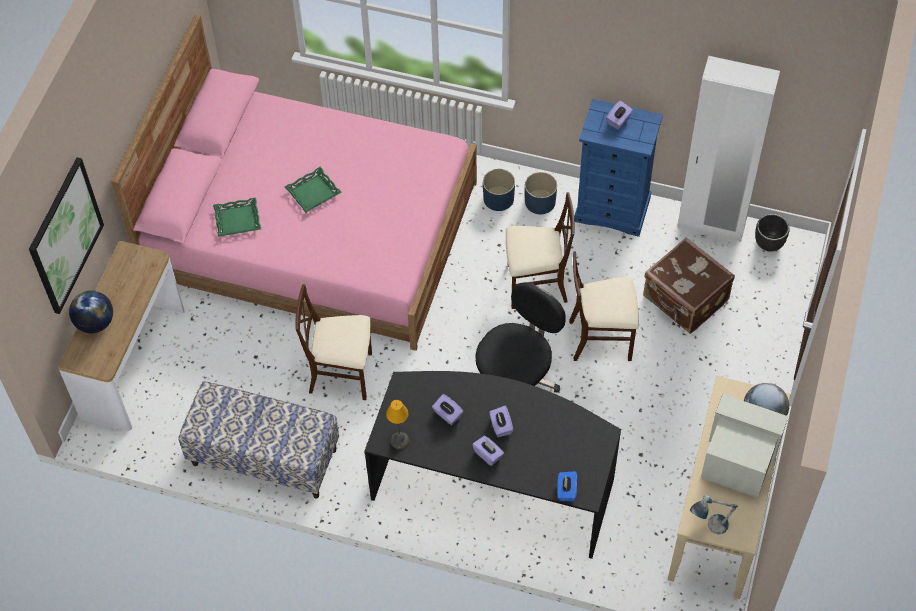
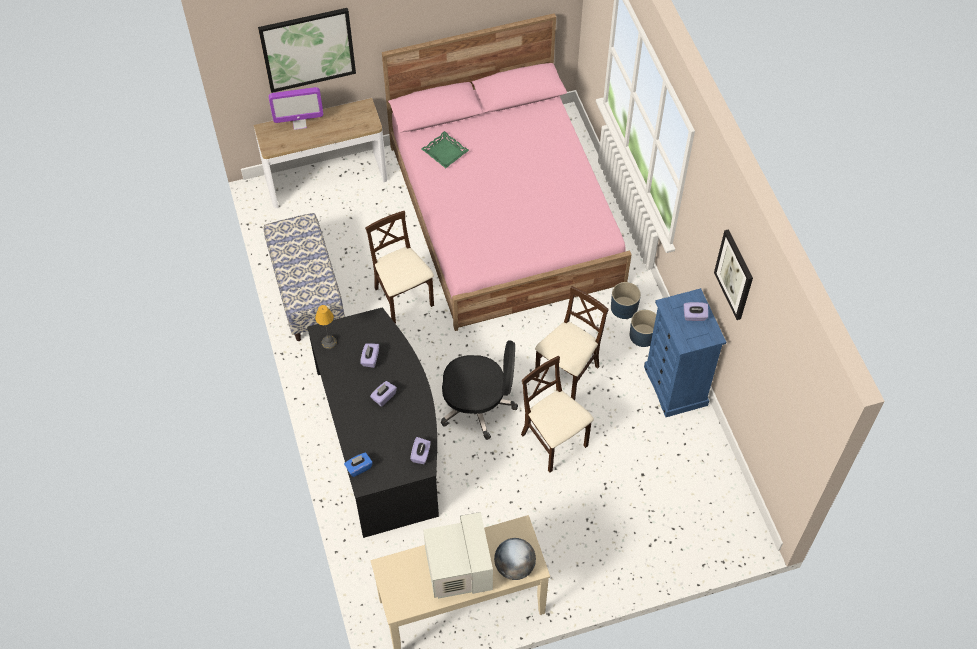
camera: 55 degrees right, 0 degrees up
globe [69,290,113,333] -> monitor [269,87,324,130]
green tray [285,167,341,213] -> none
purple tissue box [472,436,504,466] -> purple tissue box moved to [410,437,431,464]
beige chair [506,192,575,309] -> beige chair turned 105 degrees counterclockwise [535,286,609,400]
brown suitcase [643,237,735,334] -> none
white wardrobe [677,56,780,242] -> none
table lamp [690,495,738,535] -> none
black planter [755,214,790,252] -> none
none -> picture [714,229,753,320]

